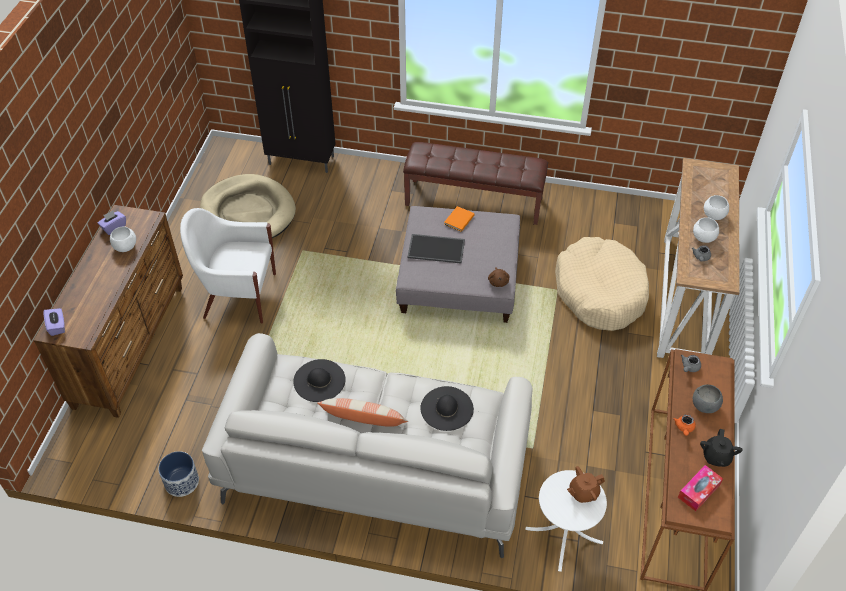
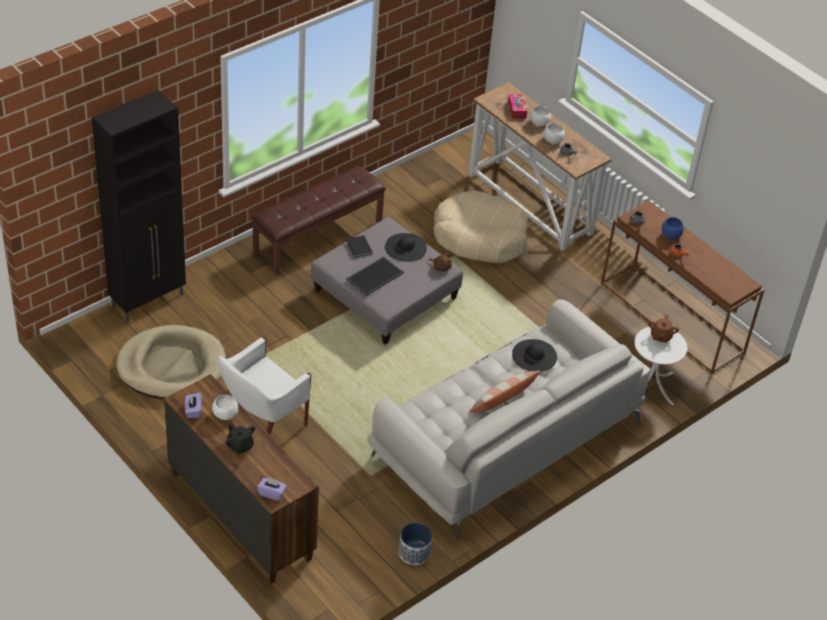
camera: 55 degrees left, 5 degrees down
black hat [293,359,346,402] -> black hat moved to [385,233,427,262]
orange book [444,206,474,232] -> black book [346,235,373,258]
tissue box [678,465,723,511] -> tissue box moved to [508,94,527,119]
grey bowl [693,385,723,413] -> blue bowl [662,217,684,239]
black teapot [700,429,743,467] -> black teapot moved to [225,422,255,454]

